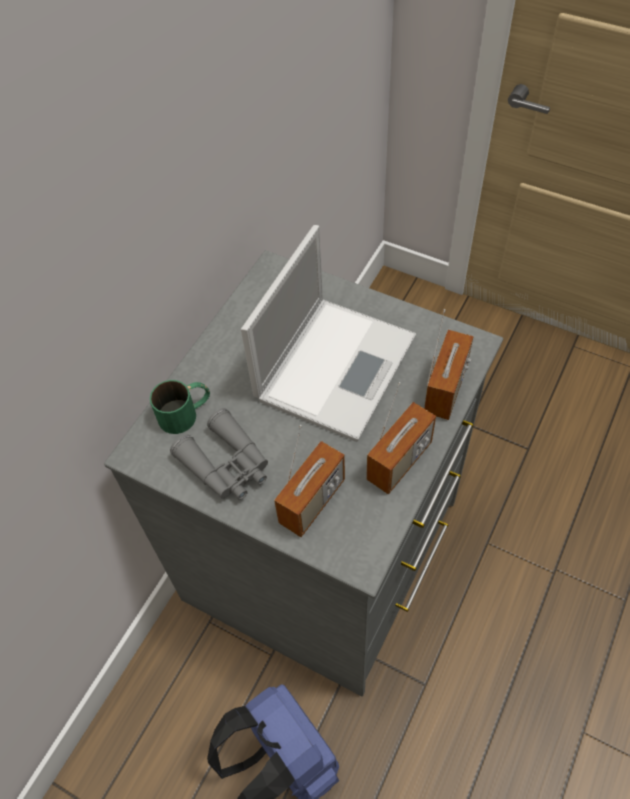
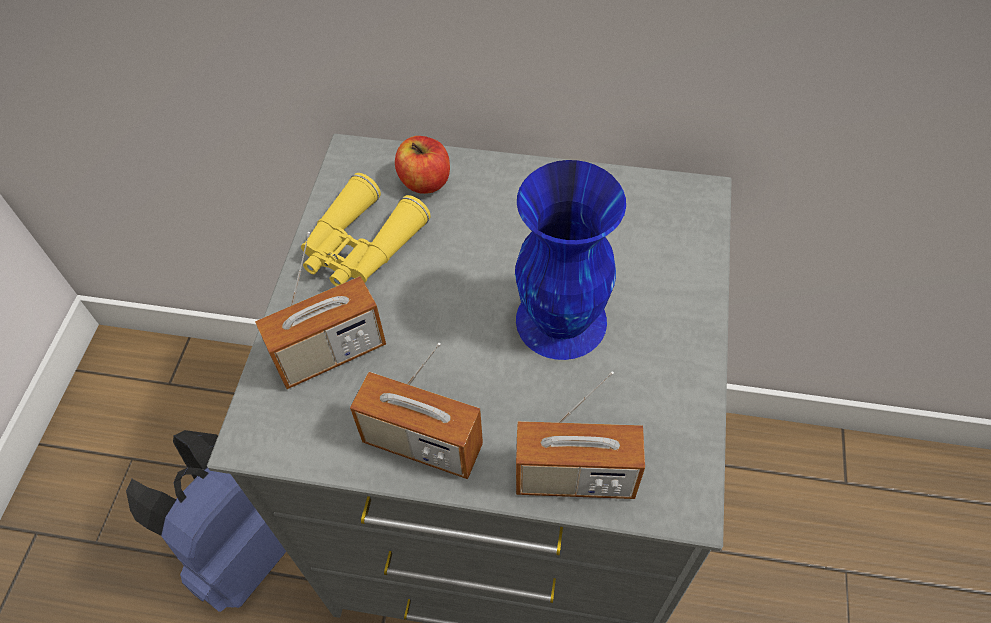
camera: 70 degrees right, 0 degrees up
green mug [150,380,210,434] -> apple [395,136,450,194]
grey binoculars [170,408,268,500] -> yellow binoculars [301,173,431,286]
laptop [241,225,416,442] -> blue vase [515,160,626,360]
radio [274,425,345,537] -> radio turned 45 degrees counterclockwise [255,232,386,389]

